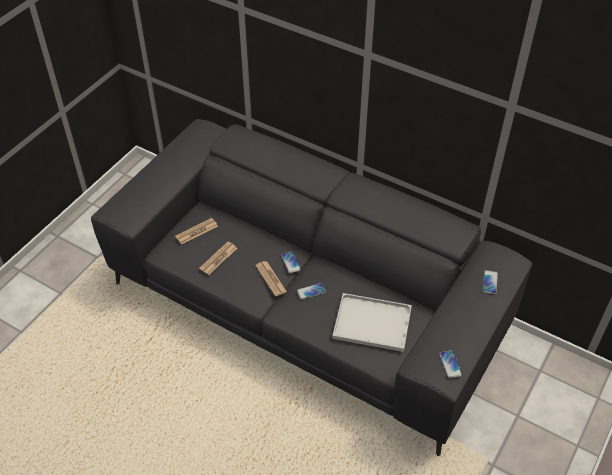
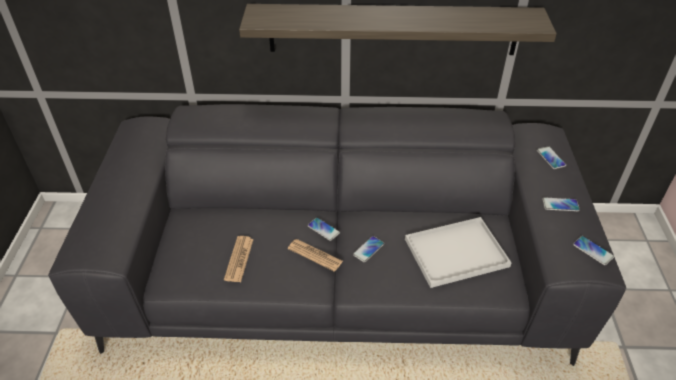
camera: 30 degrees left, 5 degrees down
newspaper [175,218,218,244] -> none
none -> shelf [239,4,557,55]
none -> phone [542,197,580,211]

